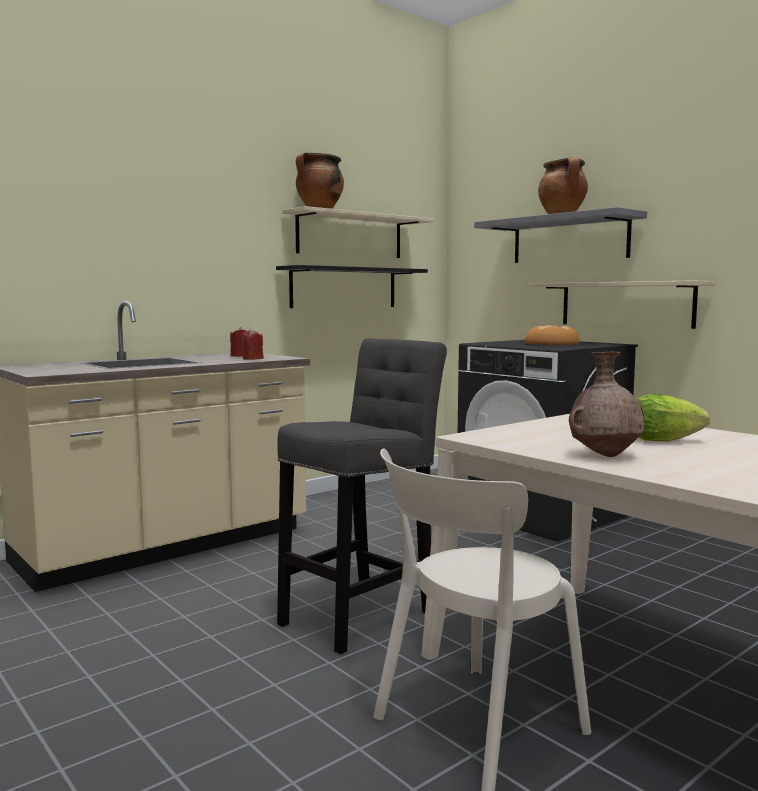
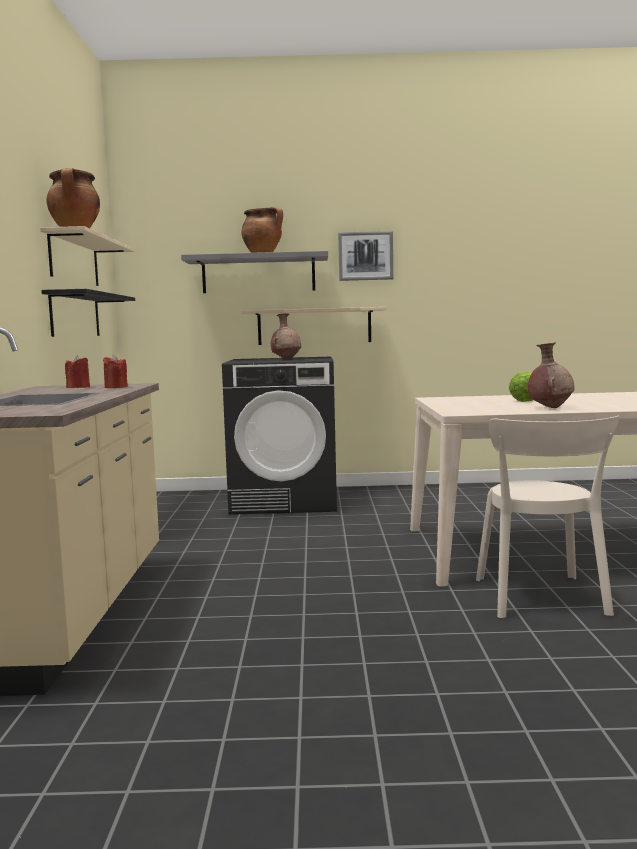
camera: 50 degrees left, 0 degrees up
grey stool [277,339,447,654] -> none
bread [525,325,580,345] -> brown vase [271,313,301,359]
none -> picture [338,231,393,281]

